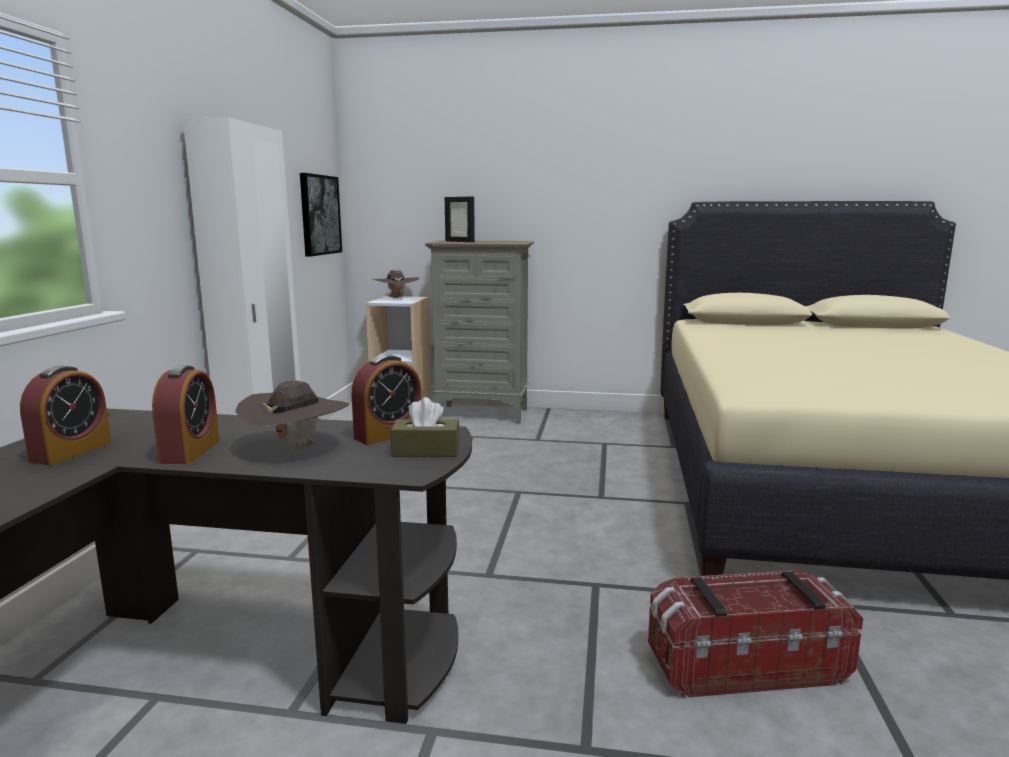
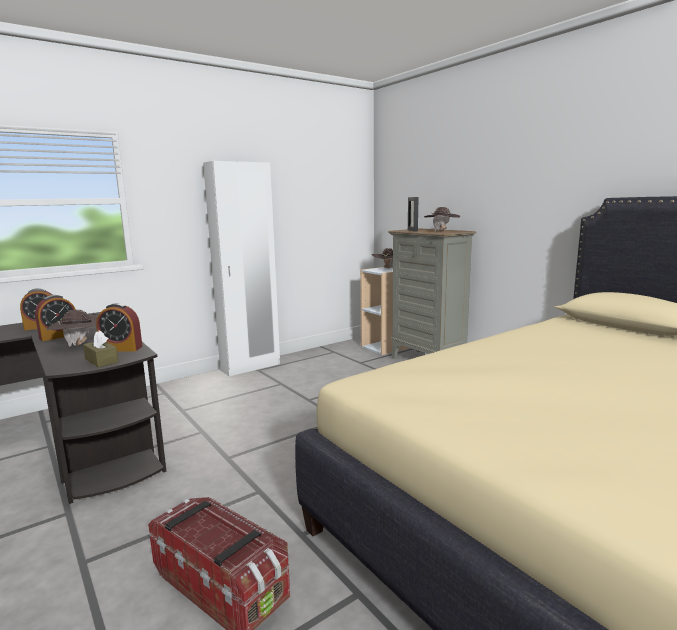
camera: 45 degrees right, 0 degrees up
picture [300,173,342,257] -> none
none -> brown hat [424,207,460,231]

